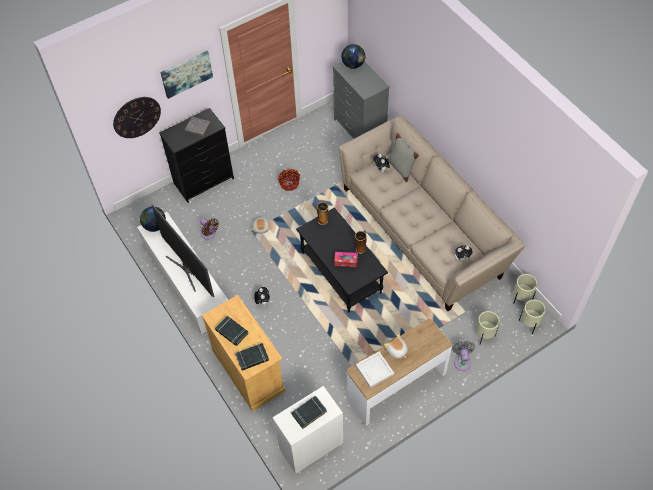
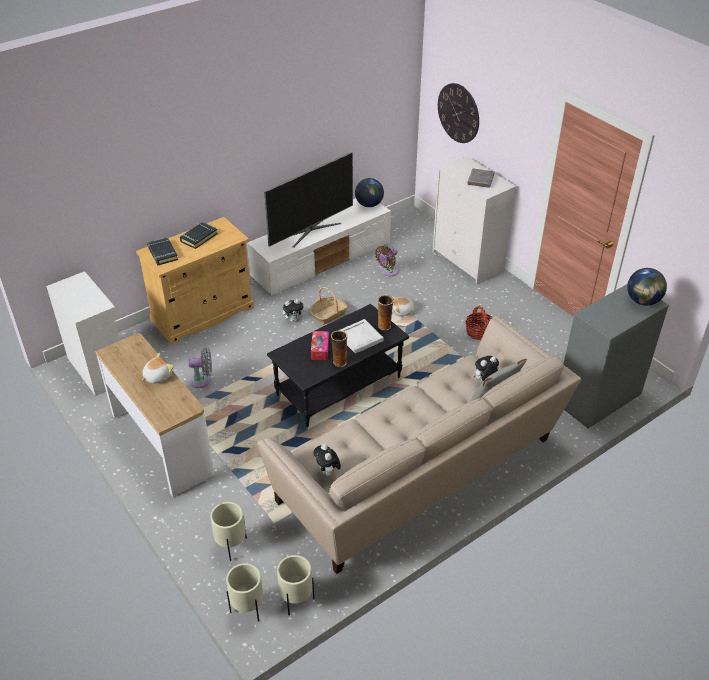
camera: 85 degrees right, 15 degrees down
black dresser [159,108,234,203] -> white dresser [432,156,516,284]
picture [160,51,213,99] -> none
black book [291,396,327,429] -> none
white tray [356,352,394,388] -> white tray moved to [338,319,384,354]
grey fan [452,341,475,371] -> grey fan moved to [189,348,212,388]
none -> basket [309,287,348,325]

